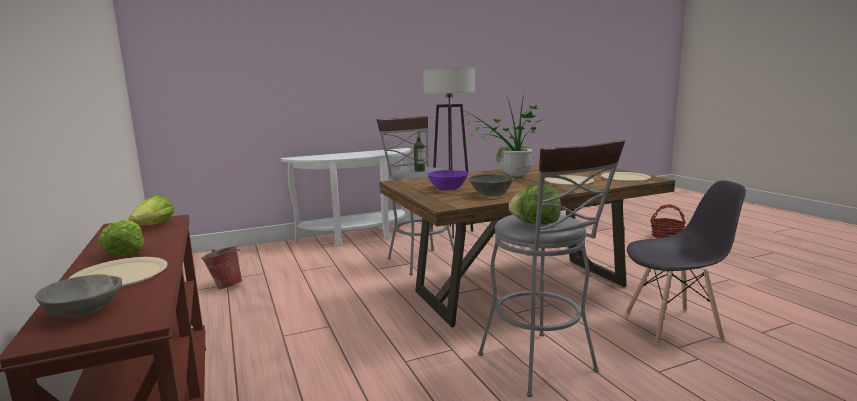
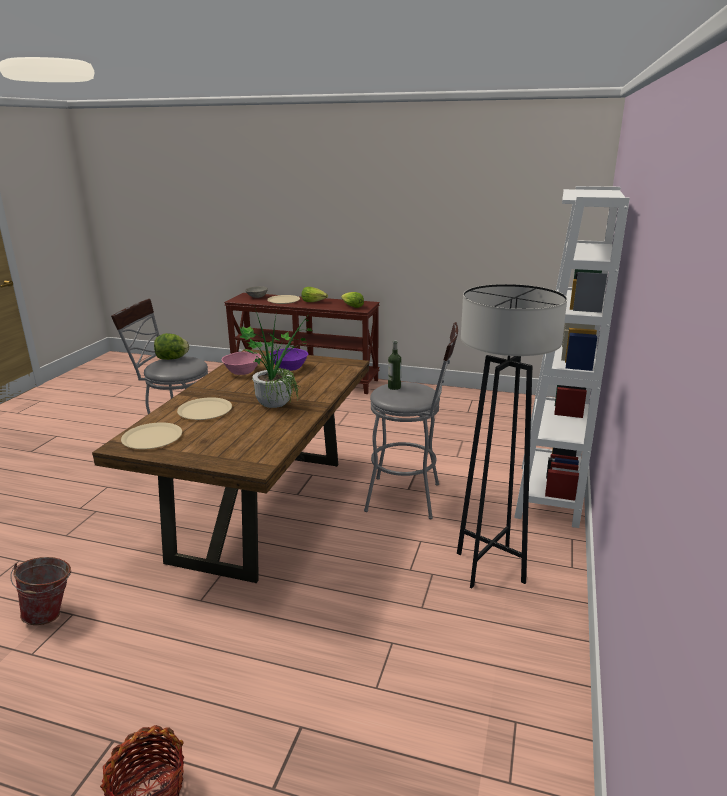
camera: 130 degrees right, 10 degrees up
bucket [201,246,243,289] -> bucket moved to [10,557,71,625]
white console table [281,148,411,247] -> white bookcase [514,186,630,528]
grey bowl [469,174,514,197] -> pink bowl [221,352,261,375]
grey chair [625,180,746,344] -> none

